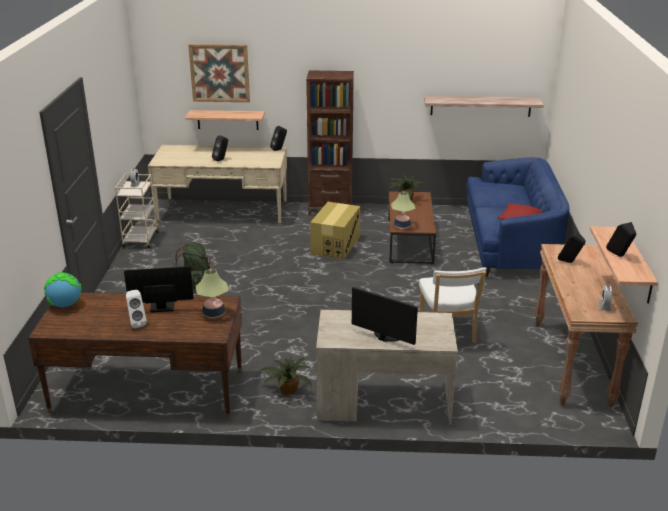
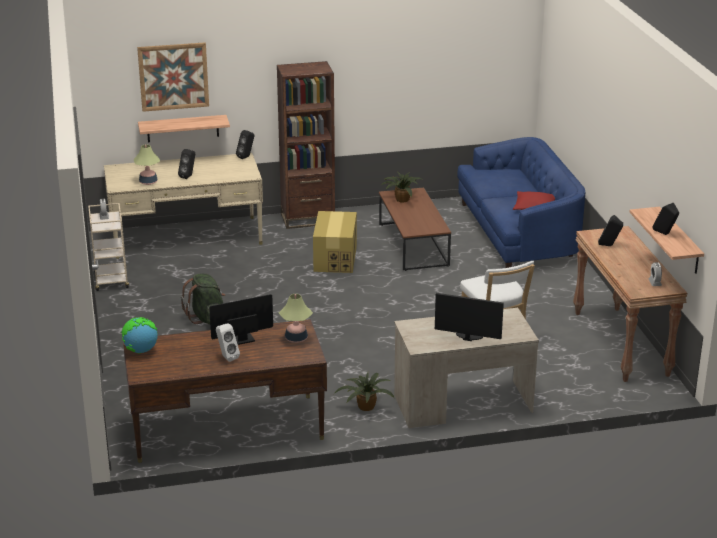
camera: 15 degrees left, 0 degrees up
table lamp [391,191,415,229] -> table lamp moved to [134,144,160,185]
shelf [424,96,544,117] -> none

